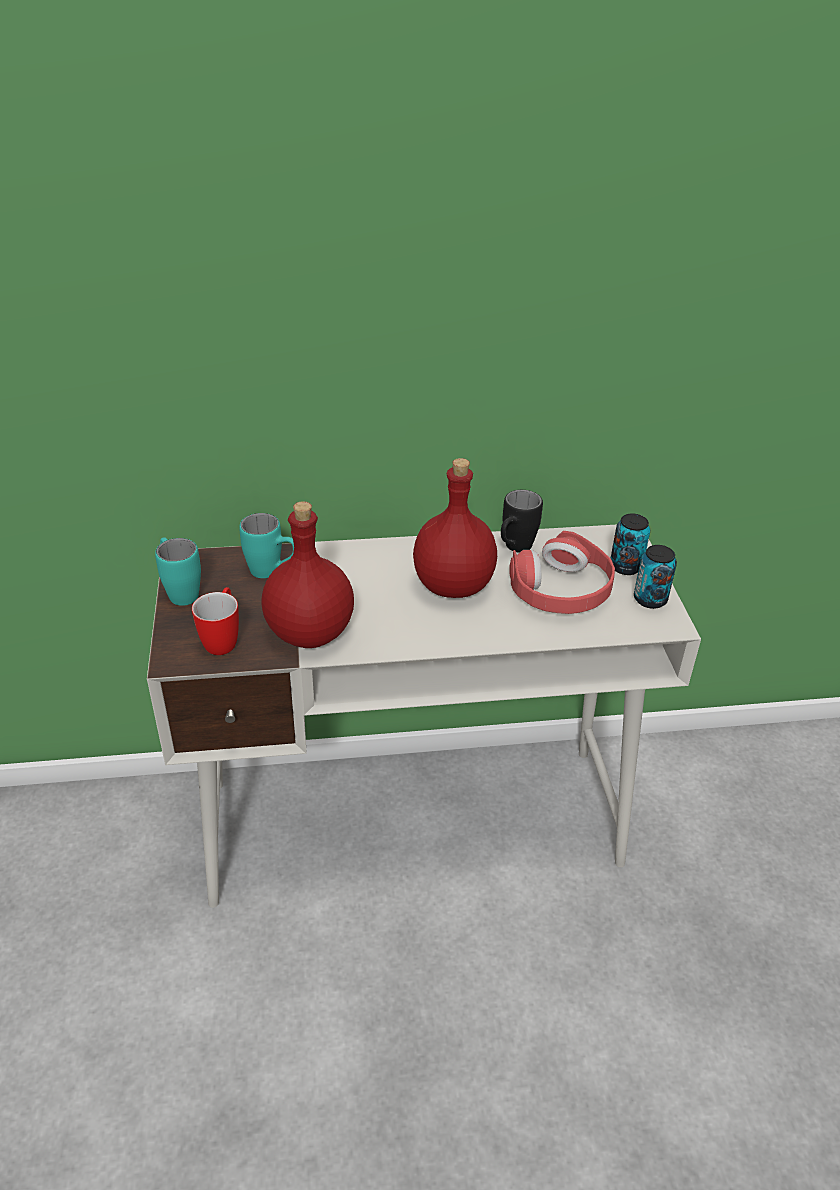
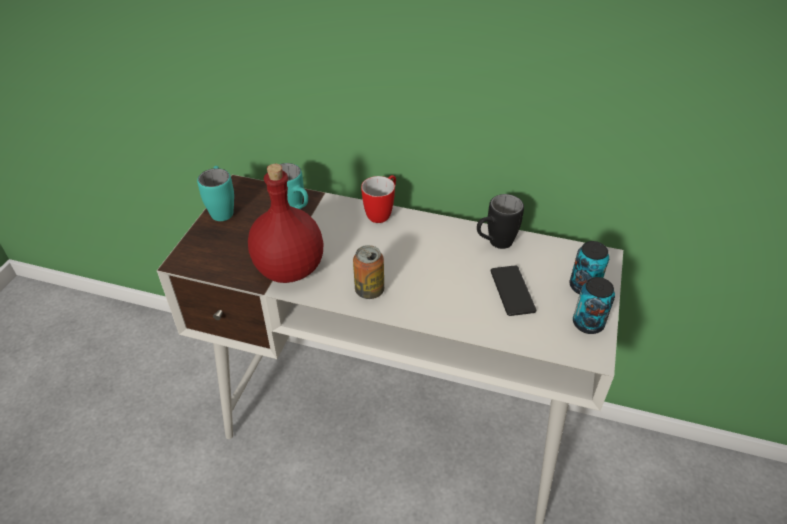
camera: 25 degrees right, 5 degrees up
mug [192,587,239,655] -> mug moved to [361,175,396,223]
red bottle [413,458,497,598] -> none
red headphones [509,531,615,614] -> phone [491,265,536,316]
none -> can [353,245,384,299]

